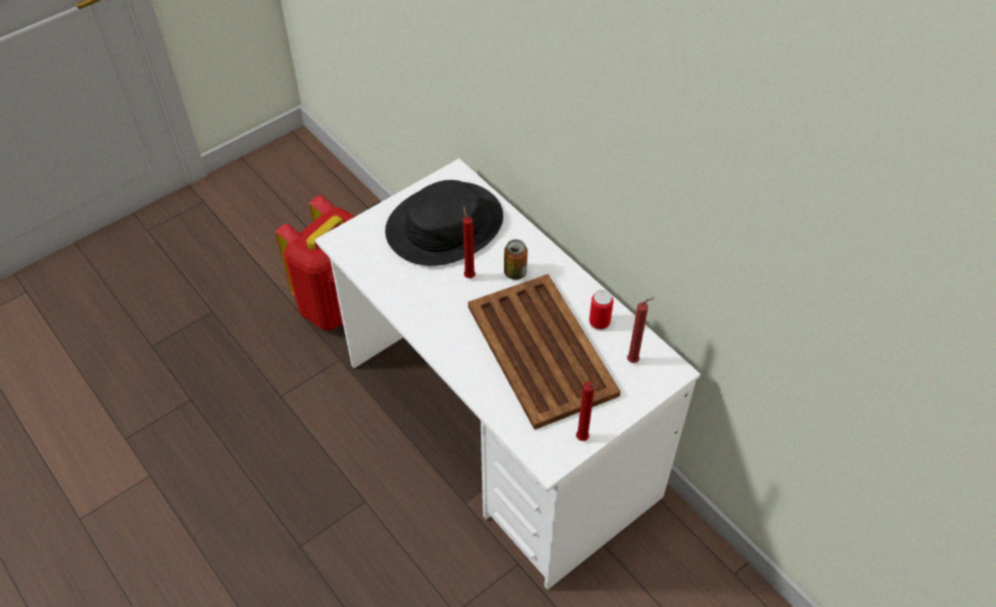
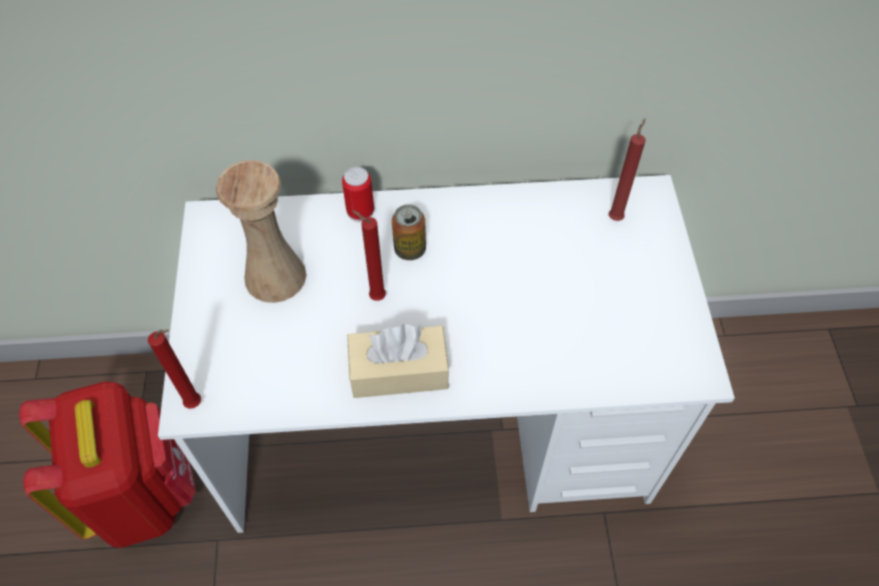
camera: 55 degrees left, 5 degrees up
black hat [385,180,503,266] -> beige vase [216,160,306,303]
brown tray [468,274,621,430] -> none
red candle [576,382,597,441] -> red candle moved to [148,330,201,409]
can [589,290,613,331] -> can moved to [342,167,374,222]
none -> beige tissue box [347,324,449,398]

